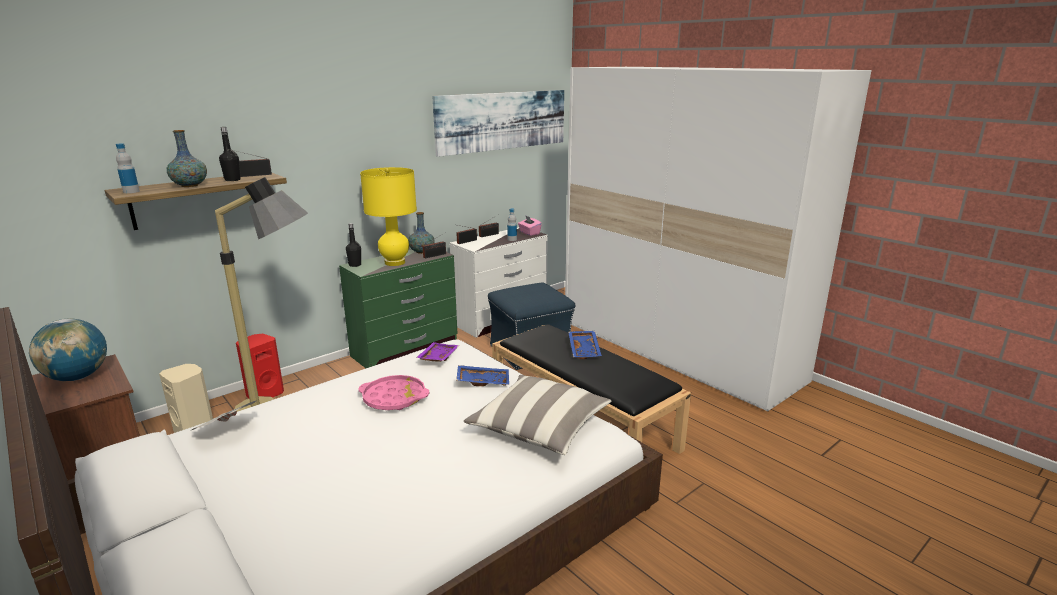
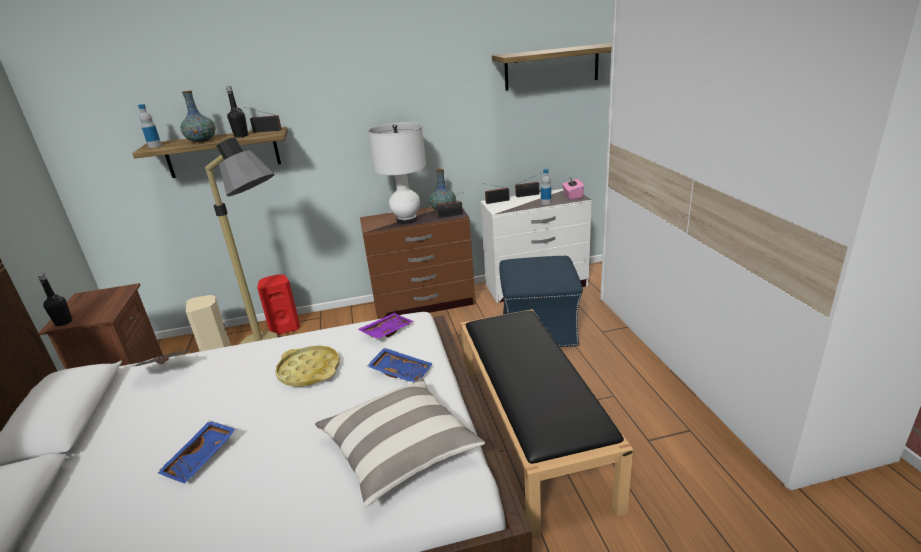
camera: 30 degrees right, 5 degrees up
globe [29,318,107,381] -> none
green dresser [339,249,457,368] -> brown dresser [360,207,475,319]
black bottle [346,223,361,267] -> black bottle moved to [38,274,72,326]
pink tray [358,375,430,410] -> yellow tray [275,345,340,387]
yellow table lamp [360,167,417,266] -> white table lamp [368,122,426,224]
picture [432,90,564,157] -> shelf [492,43,612,90]
blue tray [568,331,602,359] -> blue tray moved to [157,421,236,483]

